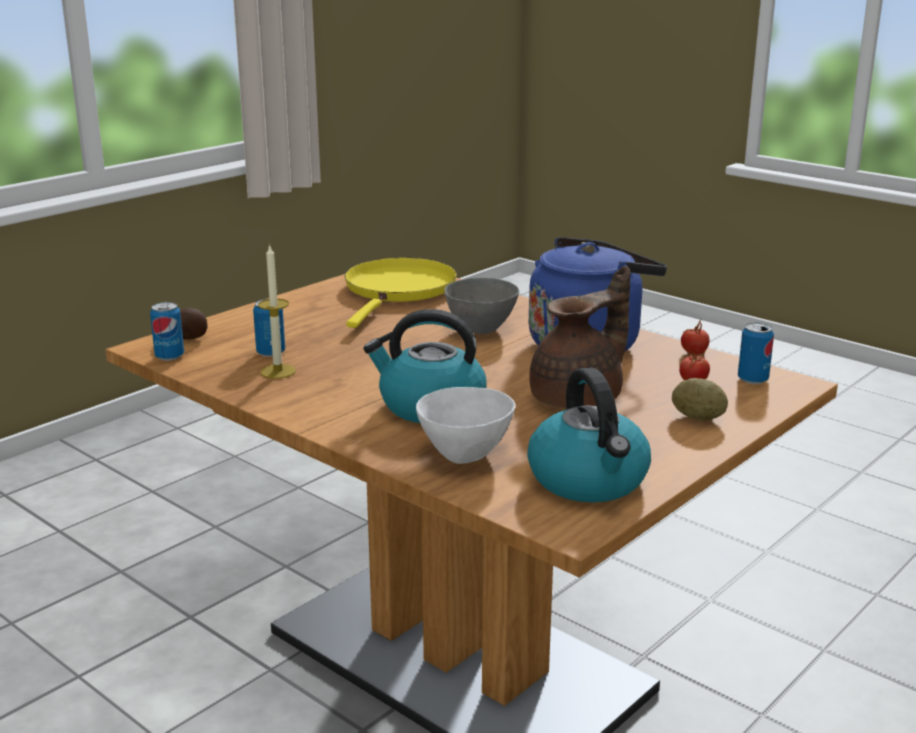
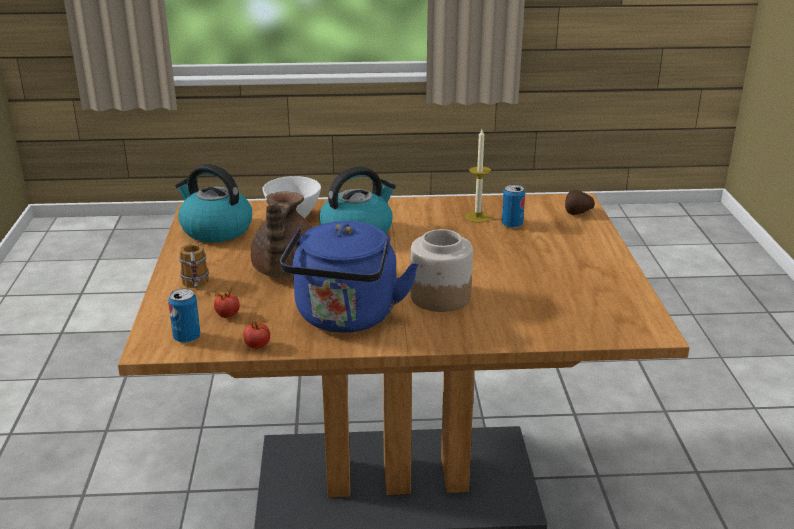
camera: 135 degrees right, 5 degrees up
can [150,302,184,361] -> none
yellow frying pan [344,258,457,328] -> none
grey bowl [444,278,519,334] -> jar [410,229,473,312]
potato [672,378,728,421] -> mug [179,244,209,288]

